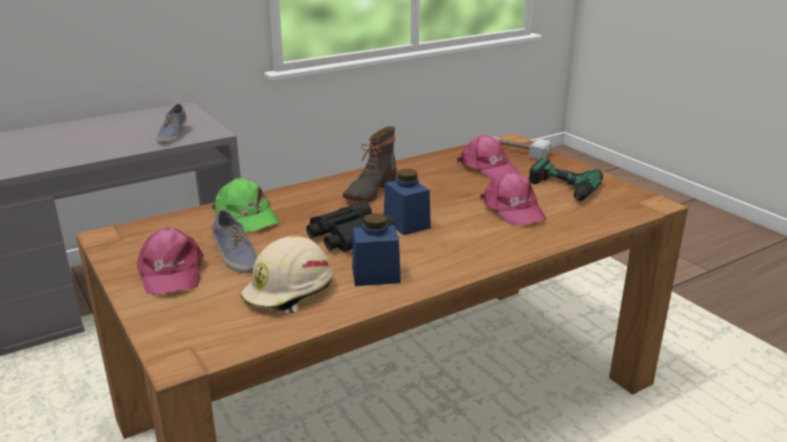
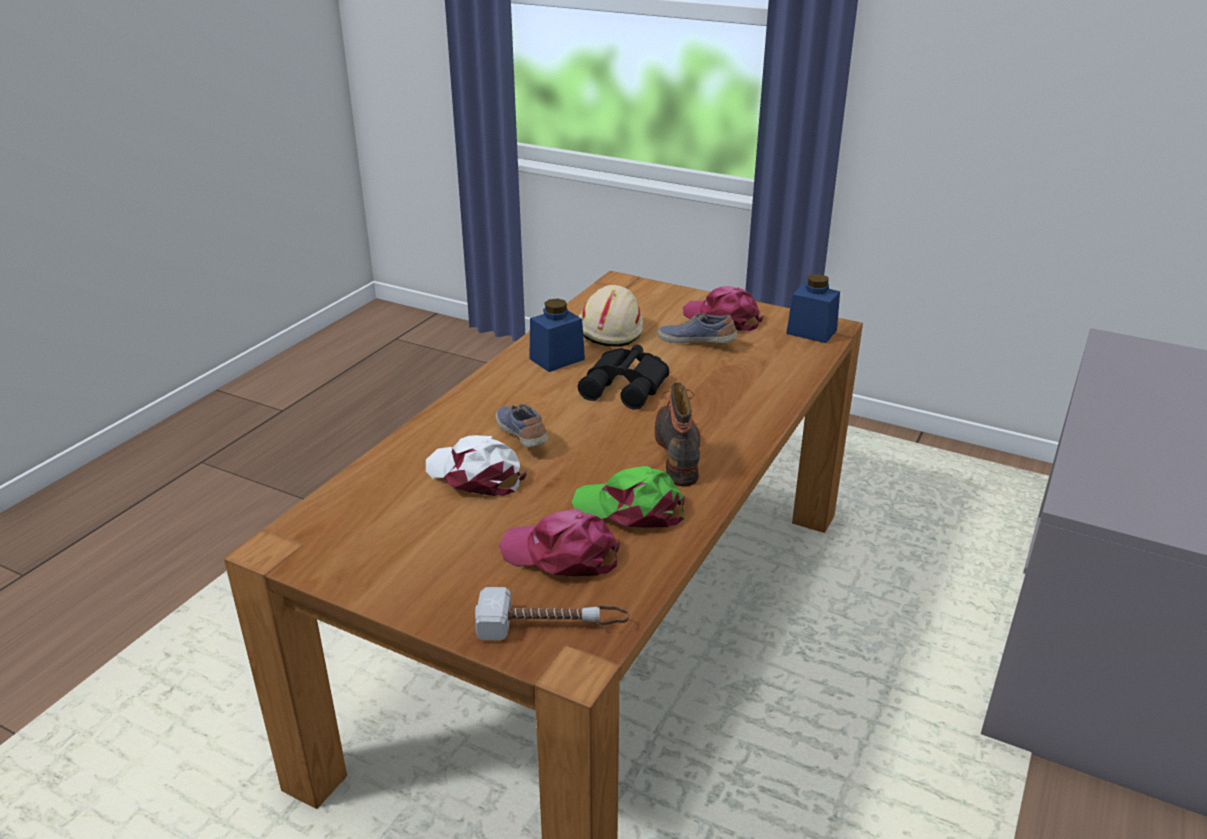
camera: 150 degrees right, 5 degrees up
shoe [156,103,187,144] -> shoe moved to [496,403,548,447]
green cap [211,178,279,232] -> green cap moved to [572,466,685,528]
blue jar [384,169,431,235] -> blue jar moved to [786,274,840,343]
pink cap [480,172,546,225] -> white cap [426,435,527,496]
power drill [529,158,603,204] -> none

